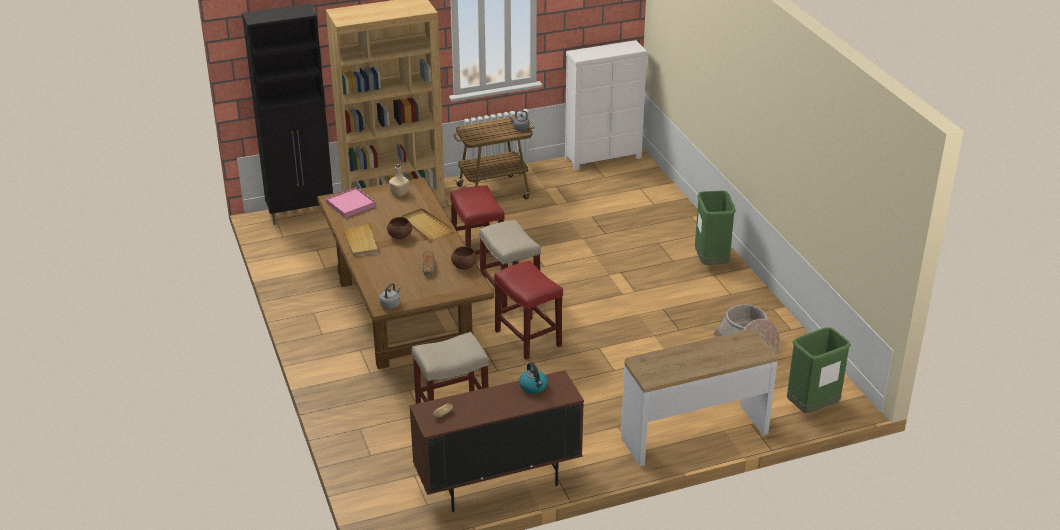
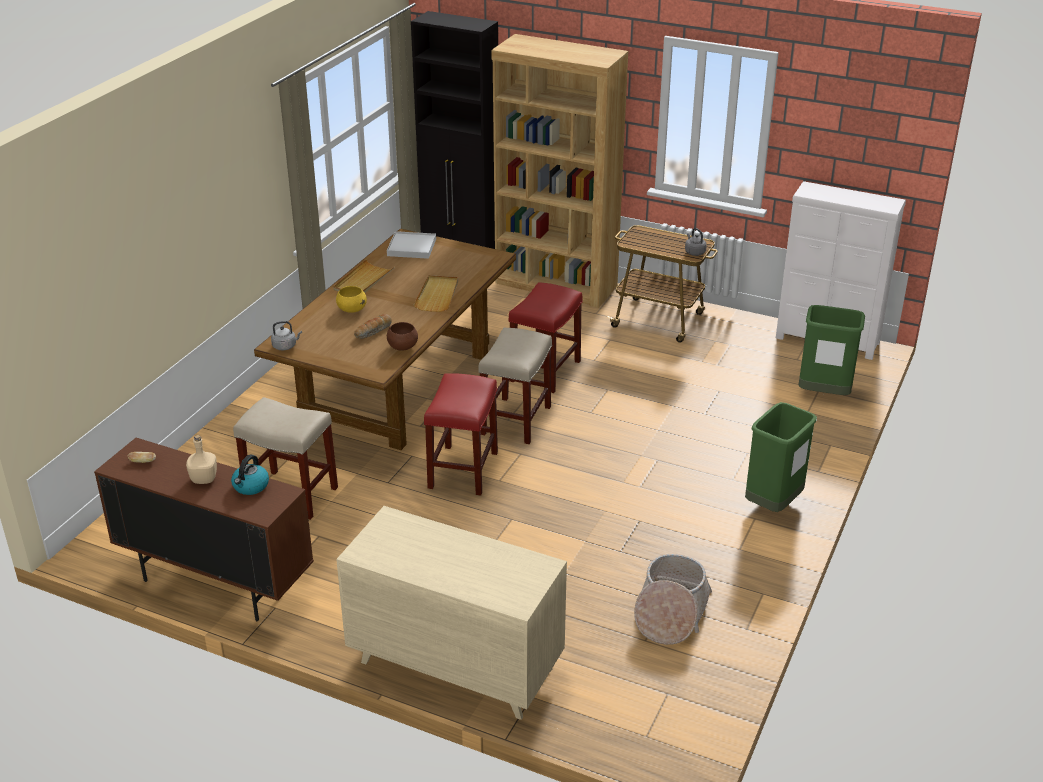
camera: 45 degrees right, 0 degrees up
pink tray [326,187,376,218] -> white tray [387,231,436,259]
brown bowl [387,217,412,239] -> none
beige bottle [389,164,409,197] -> beige bottle moved to [186,435,217,484]
console table [621,330,778,467] -> beige dresser [336,506,567,720]
green trash can [787,327,851,413] -> green trash can moved to [798,305,865,395]
none -> yellow bowl [336,286,367,313]

